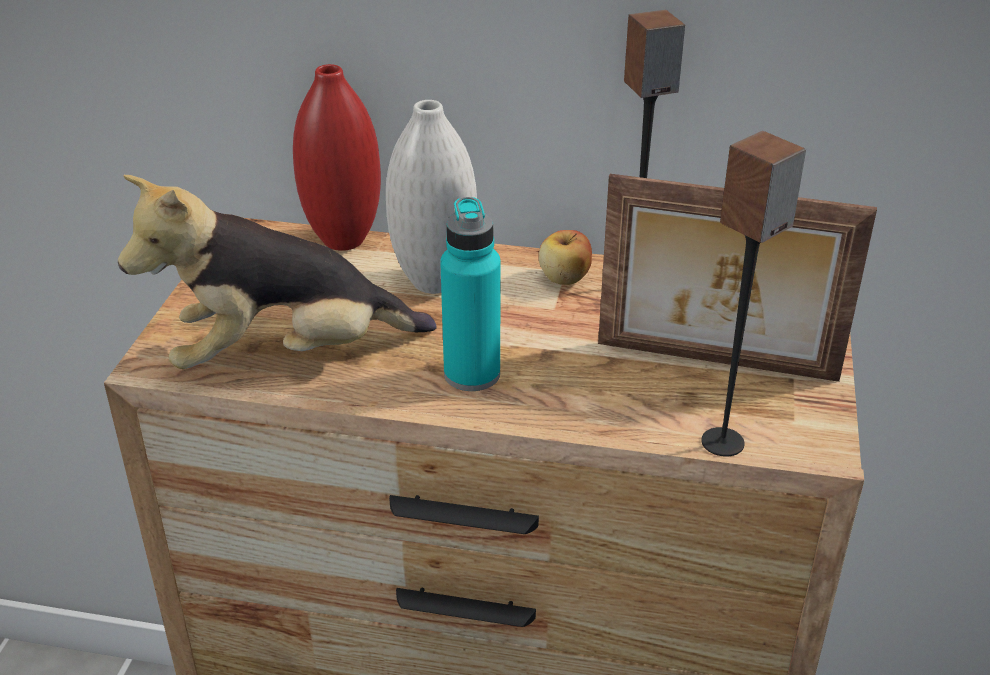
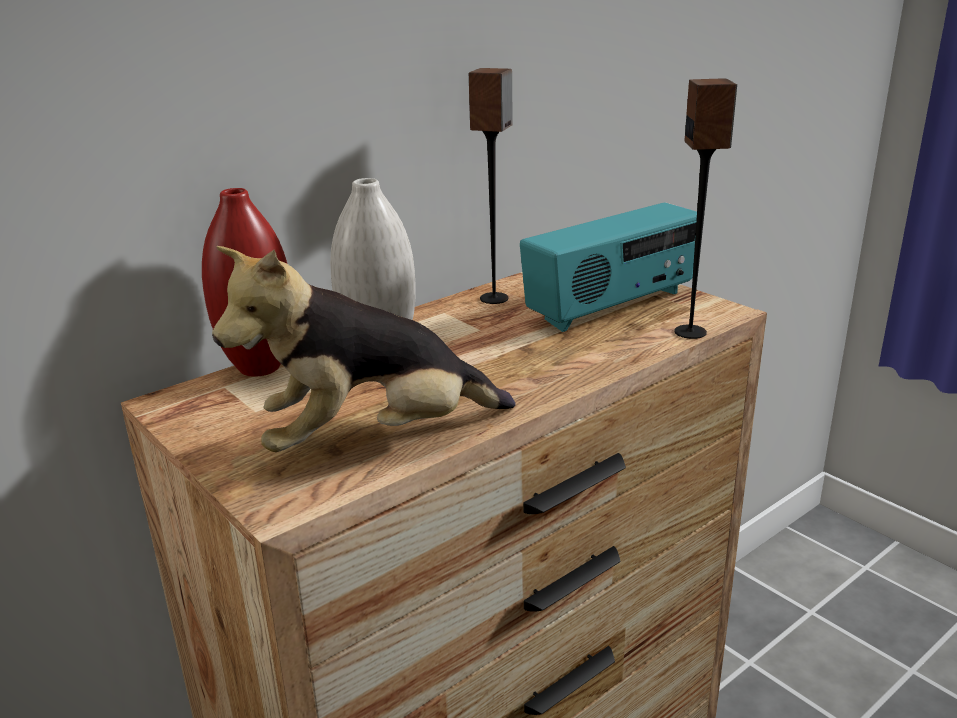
camera: 50 degrees left, 10 degrees down
plush toy [118,175,437,369] -> plush toy turned 45 degrees clockwise [212,246,516,452]
turquoise bottle [440,197,501,391] -> none
apple [538,230,592,285] -> none
picture frame [598,174,877,382] -> radio [520,203,697,332]

